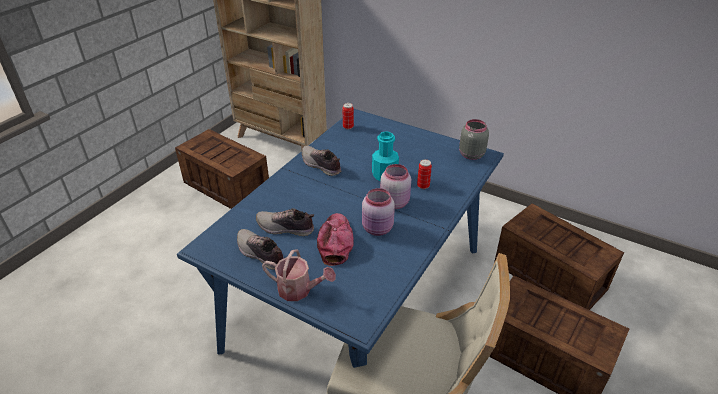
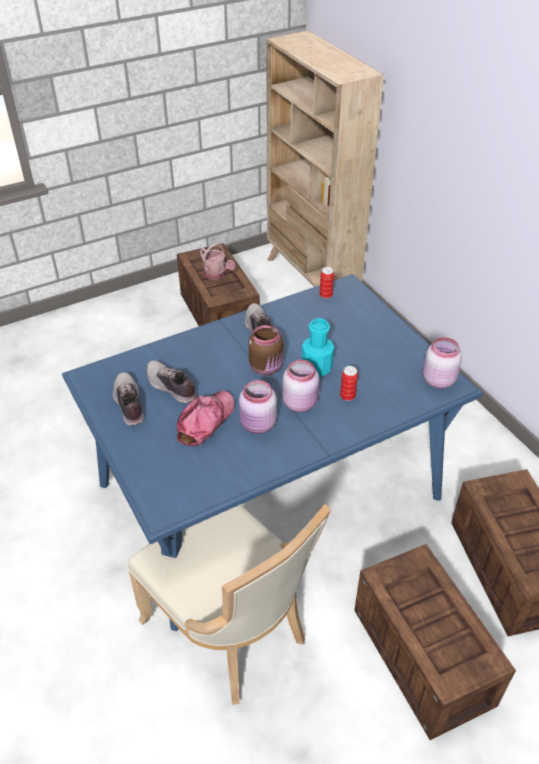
camera: 30 degrees right, 5 degrees up
watering can [262,249,336,301] -> watering can moved to [200,244,235,280]
grey jar [459,119,489,160] -> pink jar [423,337,462,388]
none -> brown jar [248,325,283,375]

